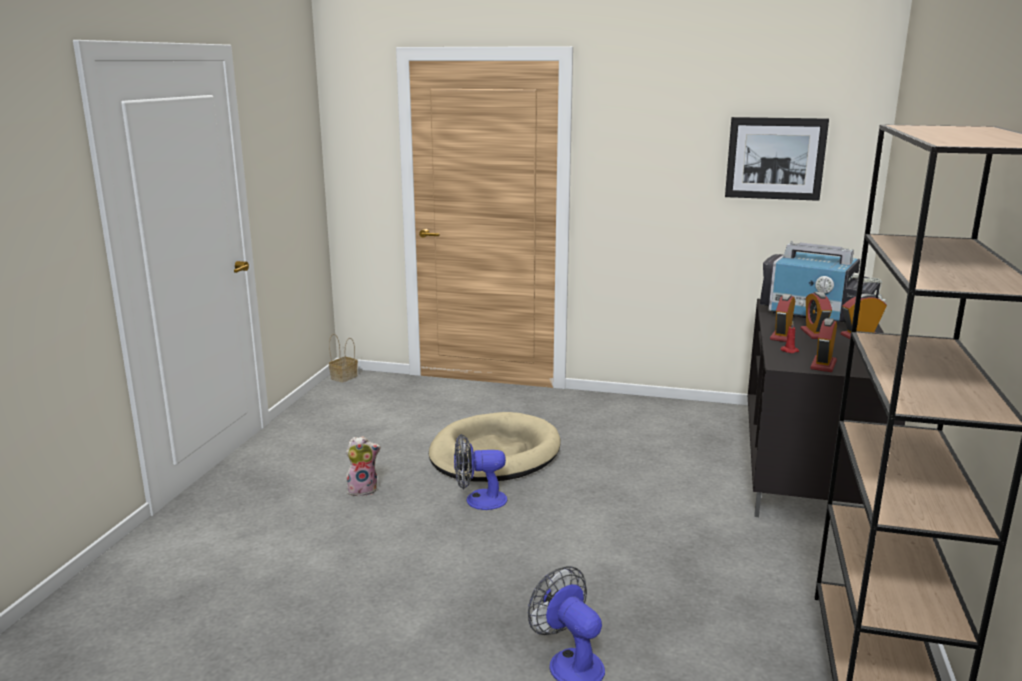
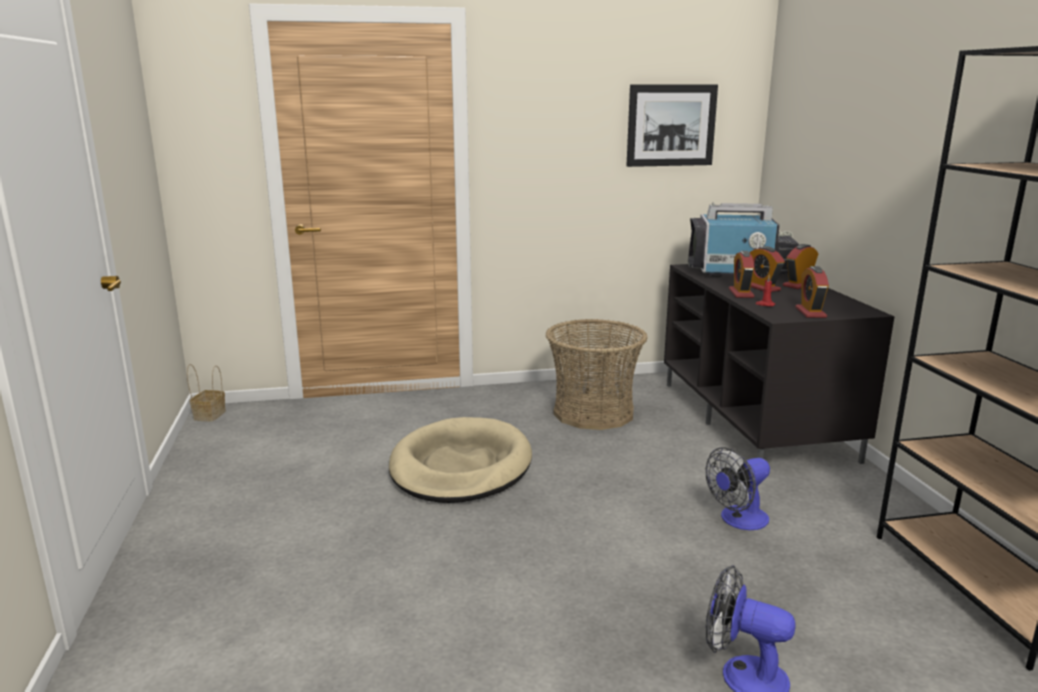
camera: 25 degrees left, 0 degrees up
plush toy [346,436,381,496] -> none
fan [454,434,507,510] -> fan moved to [705,447,770,530]
none -> basket [546,319,648,430]

